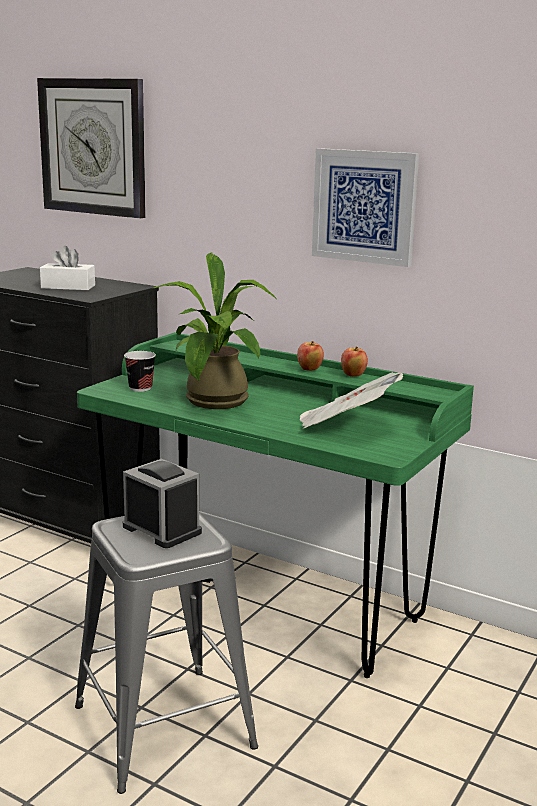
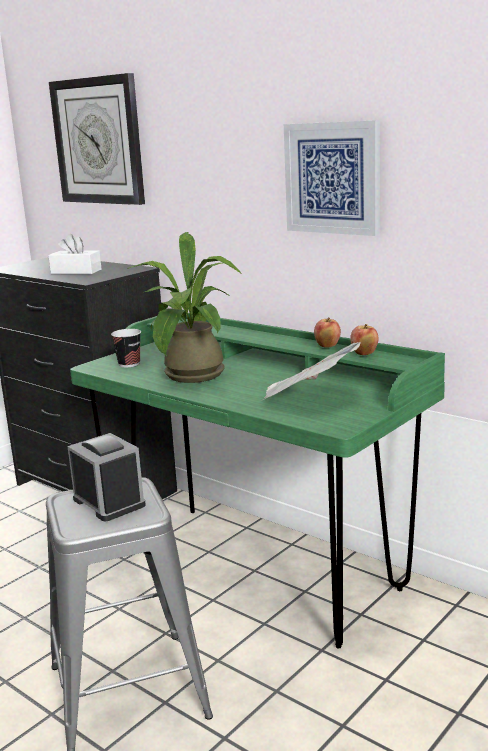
camera: 10 degrees right, 0 degrees up
apple [297,341,324,371] -> apple moved to [350,324,379,355]

